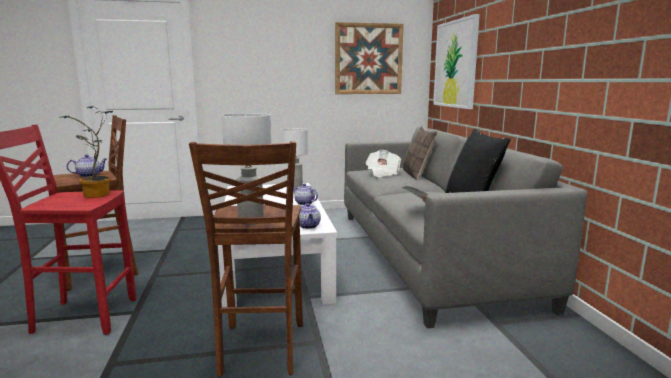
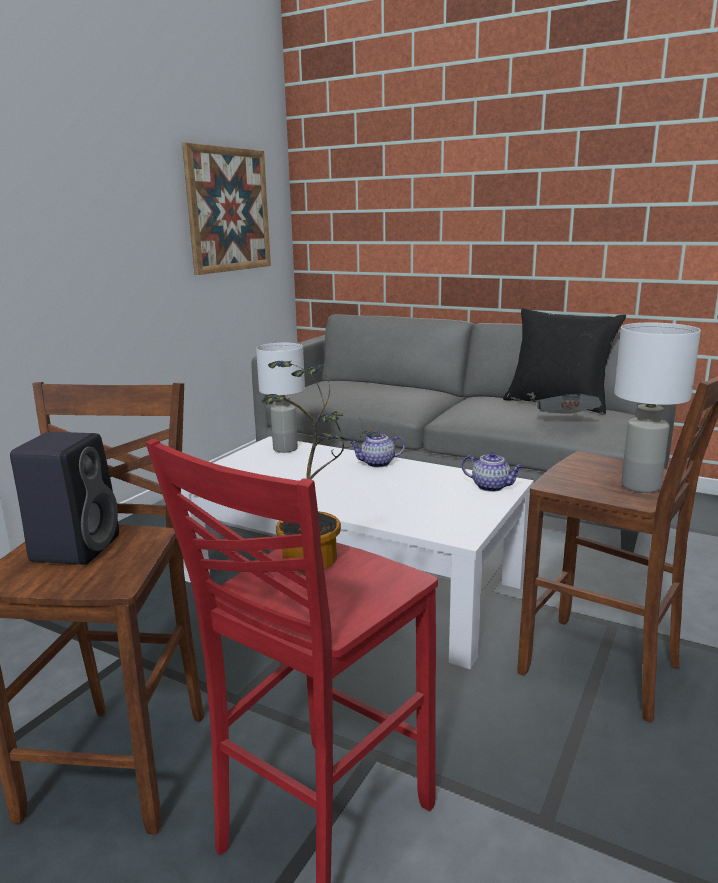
camera: 50 degrees left, 5 degrees up
teapot [66,154,107,177] -> black speaker [10,432,119,565]
newspaper [365,150,401,177] -> none
pillow [403,126,438,180] -> none
picture [433,14,480,109] -> none

